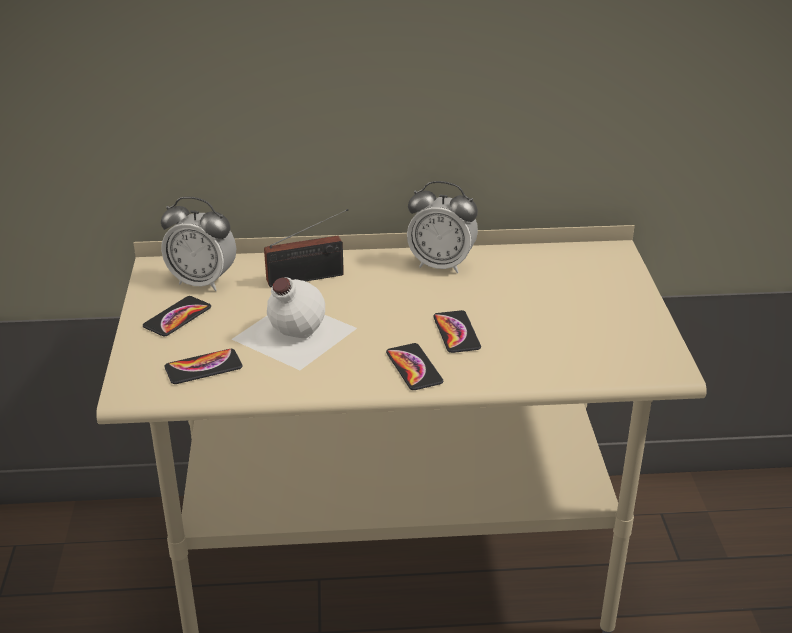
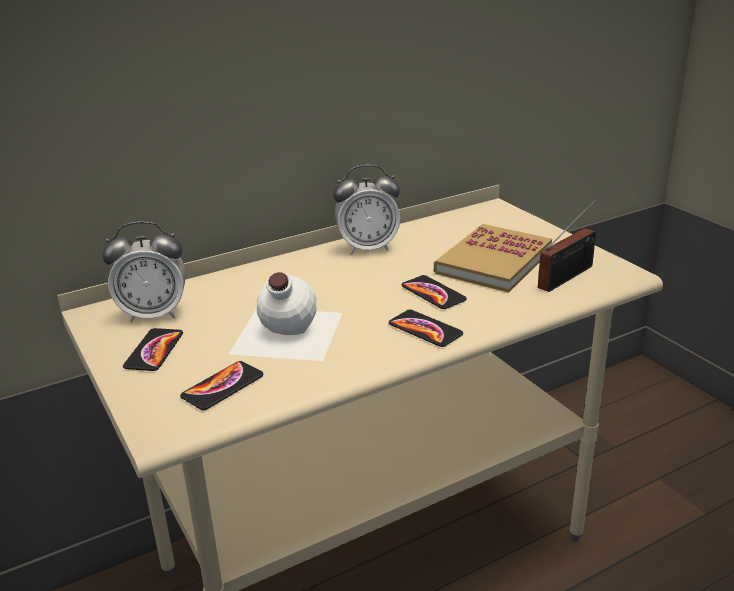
camera: 25 degrees left, 5 degrees down
radio [264,209,348,287] -> radio moved to [538,198,597,292]
none -> book [434,224,552,292]

